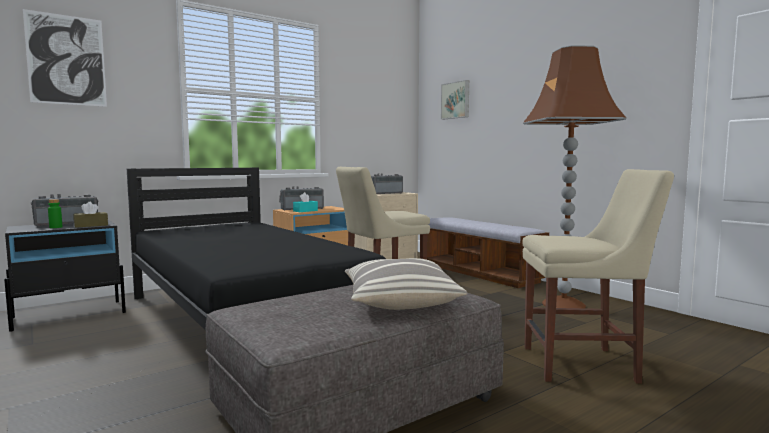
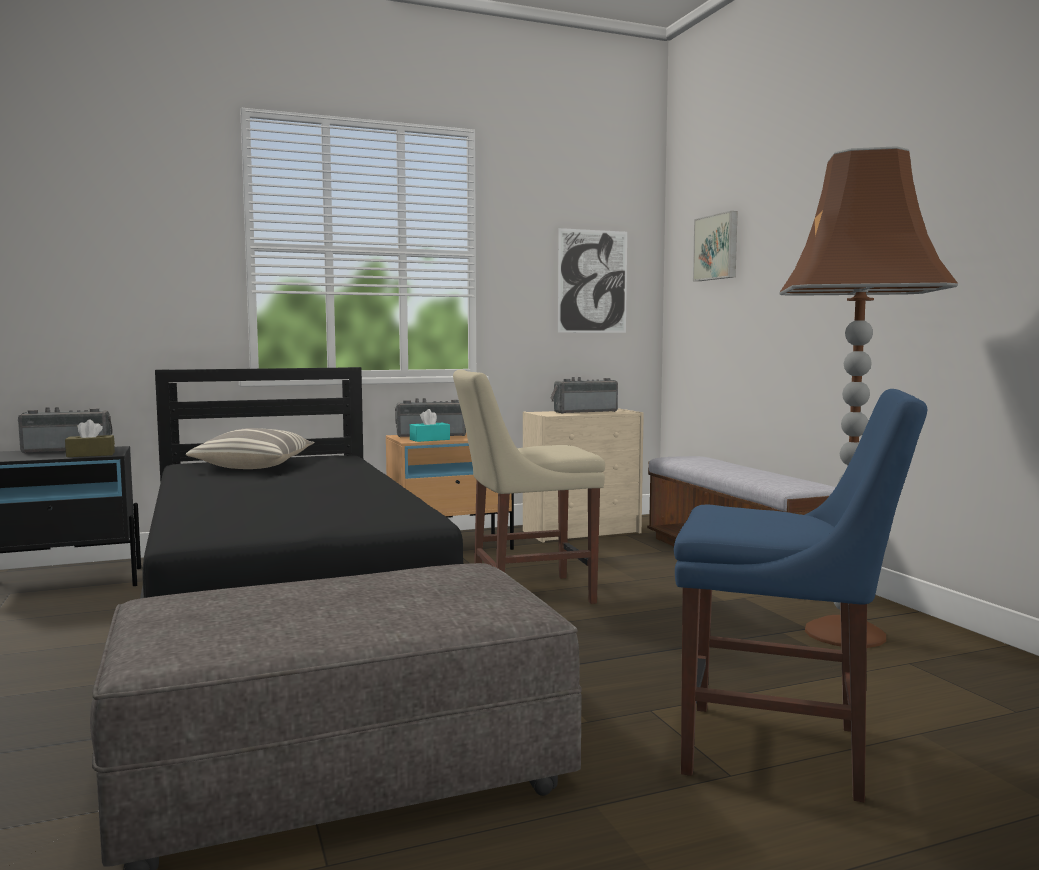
camera: 15 degrees right, 0 degrees up
picture [23,9,107,107] -> picture moved to [558,228,627,333]
green bottle [48,199,62,228] -> none
pillow [345,258,467,310] -> pillow moved to [186,428,314,469]
beige chair [522,169,674,384] -> blue chair [674,389,927,802]

